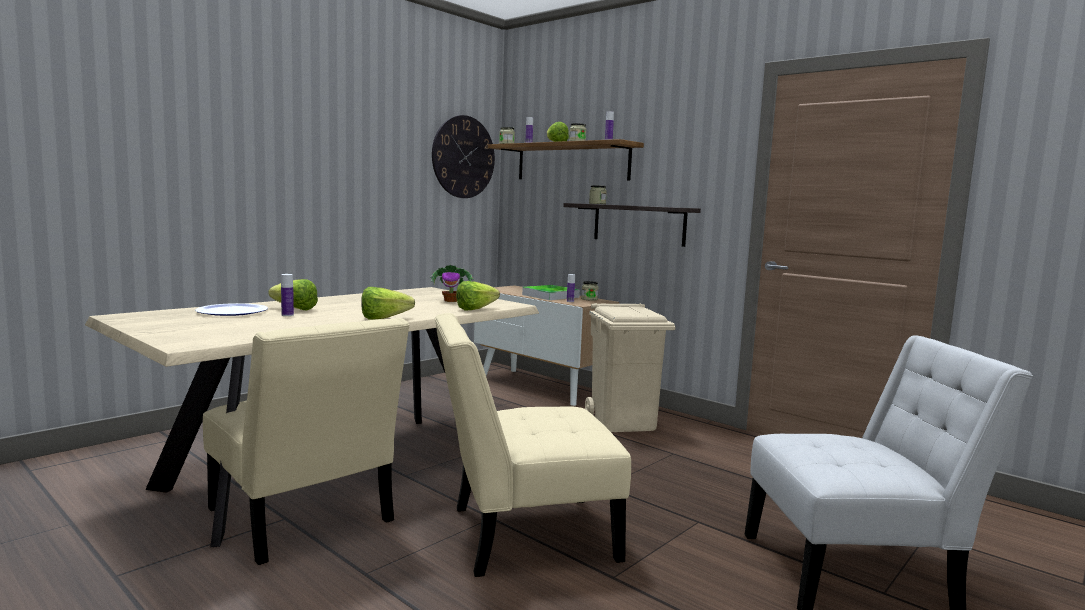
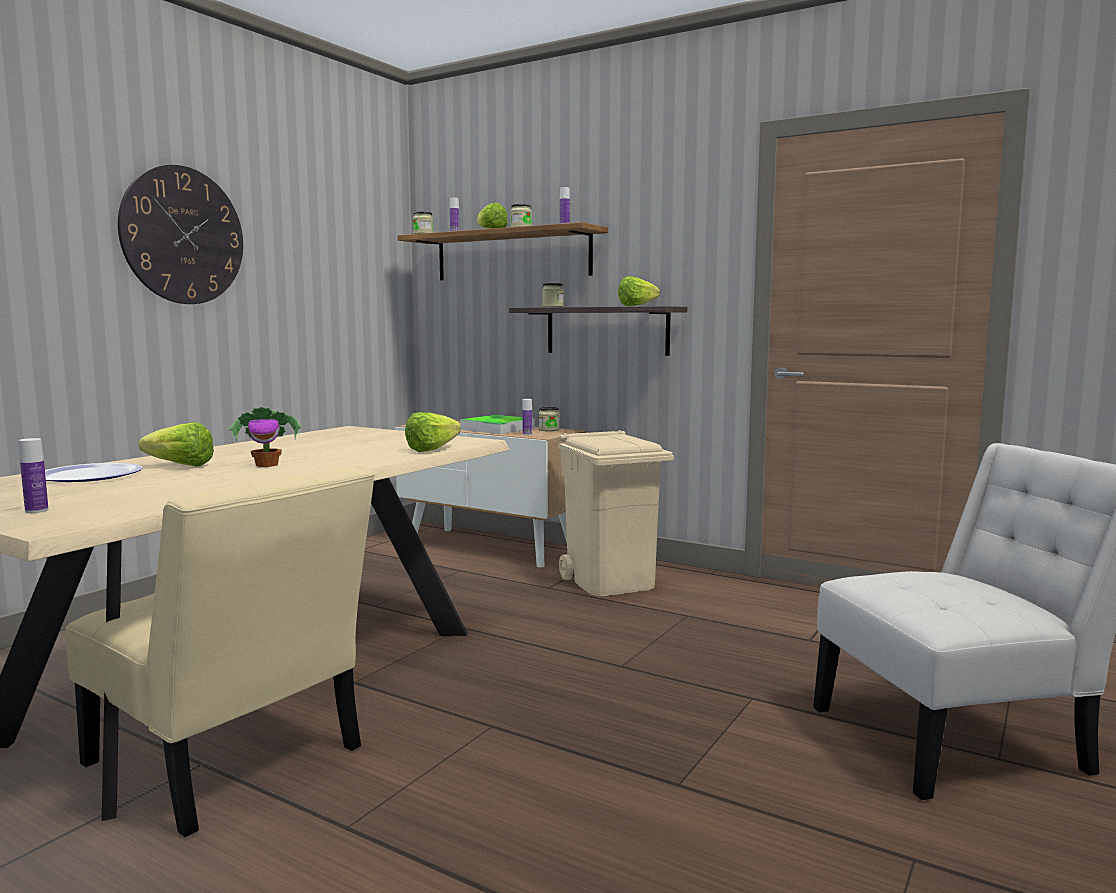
camera: 10 degrees left, 0 degrees up
bottle [281,274,294,316] -> bottle moved to [19,438,49,513]
lettuce [361,287,415,320] -> lettuce moved to [618,276,660,306]
potted plant [429,265,473,302] -> potted plant moved to [227,407,302,467]
wall clock [432,115,495,198] -> wall clock moved to [118,165,243,304]
beige chair [435,313,631,577] -> none

